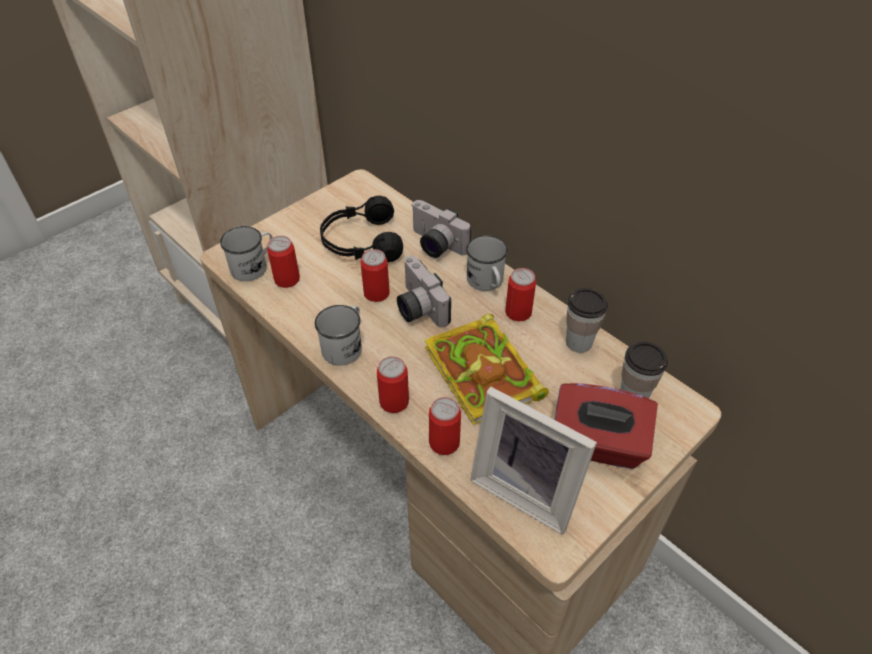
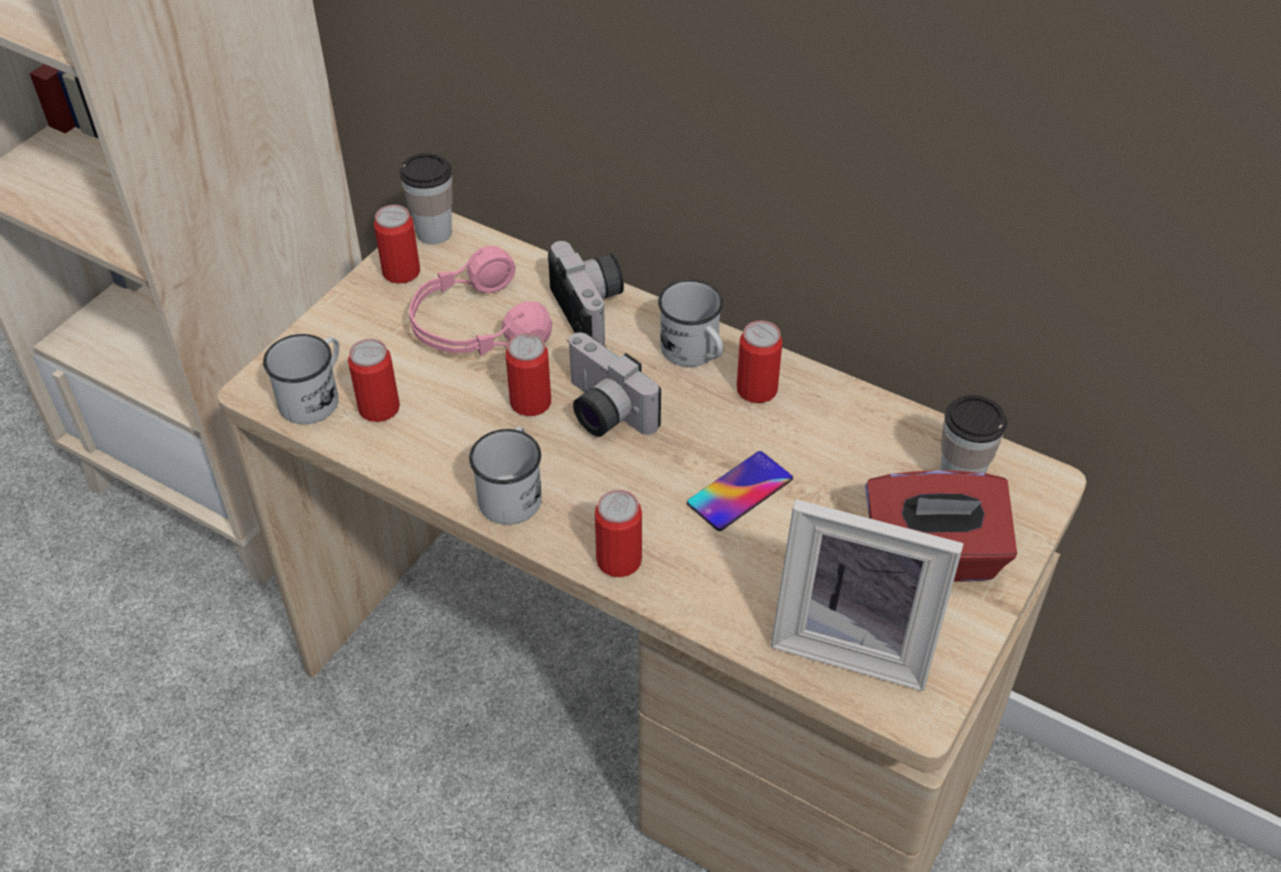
camera: 15 degrees left, 0 degrees up
black headphones [320,195,403,262] -> pink headphones [409,246,552,356]
camera [411,200,471,258] -> camera turned 135 degrees counterclockwise [548,241,624,345]
book [425,314,549,425] -> phone [687,451,793,531]
can [429,397,461,455] -> can moved to [374,205,420,284]
cup [566,288,608,353] -> cup moved to [400,153,453,245]

